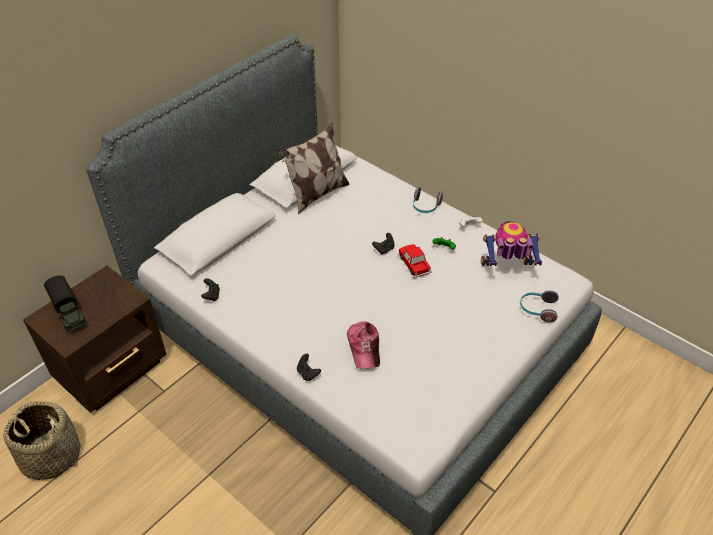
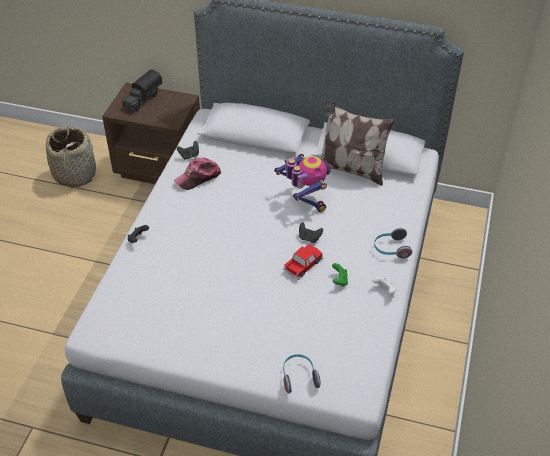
camera: 65 degrees right, 0 degrees up
cap [347,321,380,369] -> cap moved to [174,157,221,190]
toy robot [481,221,542,266] -> toy robot moved to [274,154,330,212]

